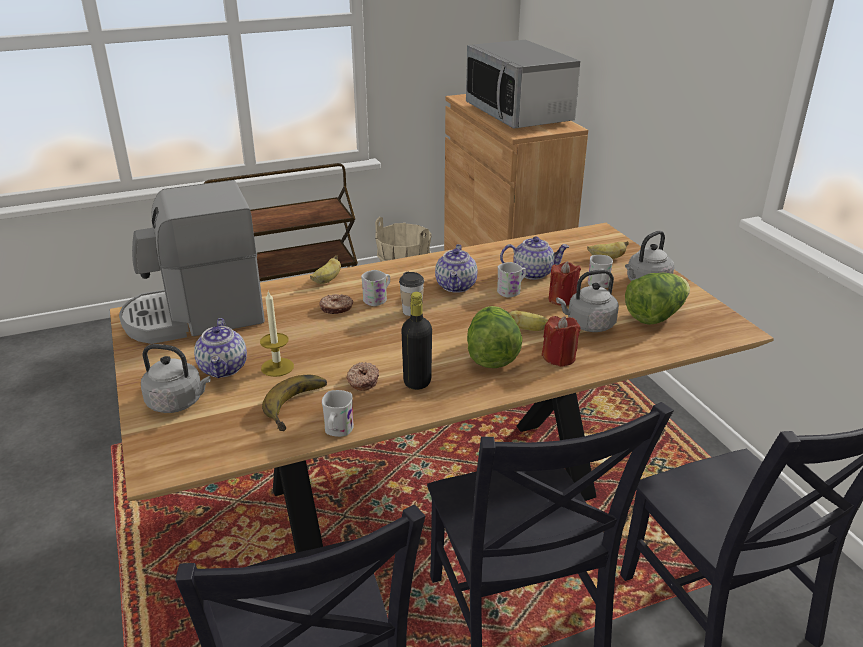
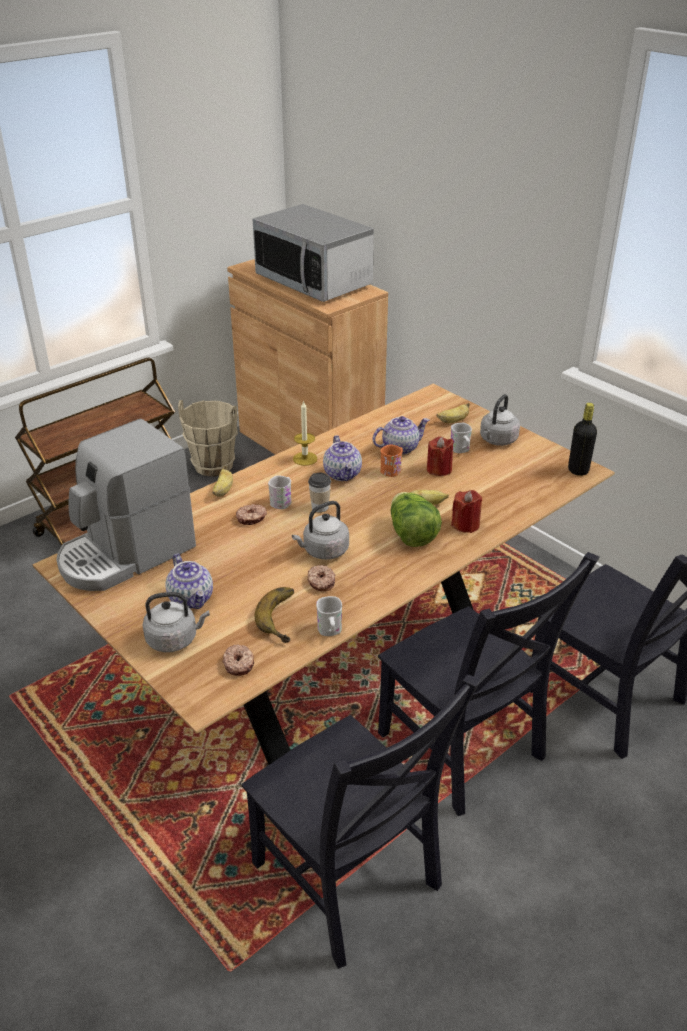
camera: 20 degrees left, 5 degrees up
candle [260,291,294,377] -> candle moved to [293,400,317,466]
black bottle [401,292,432,390] -> black bottle moved to [568,403,597,476]
white mug [497,262,526,297] -> orange mug [380,444,403,477]
grey kettle [556,270,619,332] -> grey kettle moved to [292,501,349,560]
lettuce [625,273,690,325] -> none
none -> donut [222,644,254,676]

